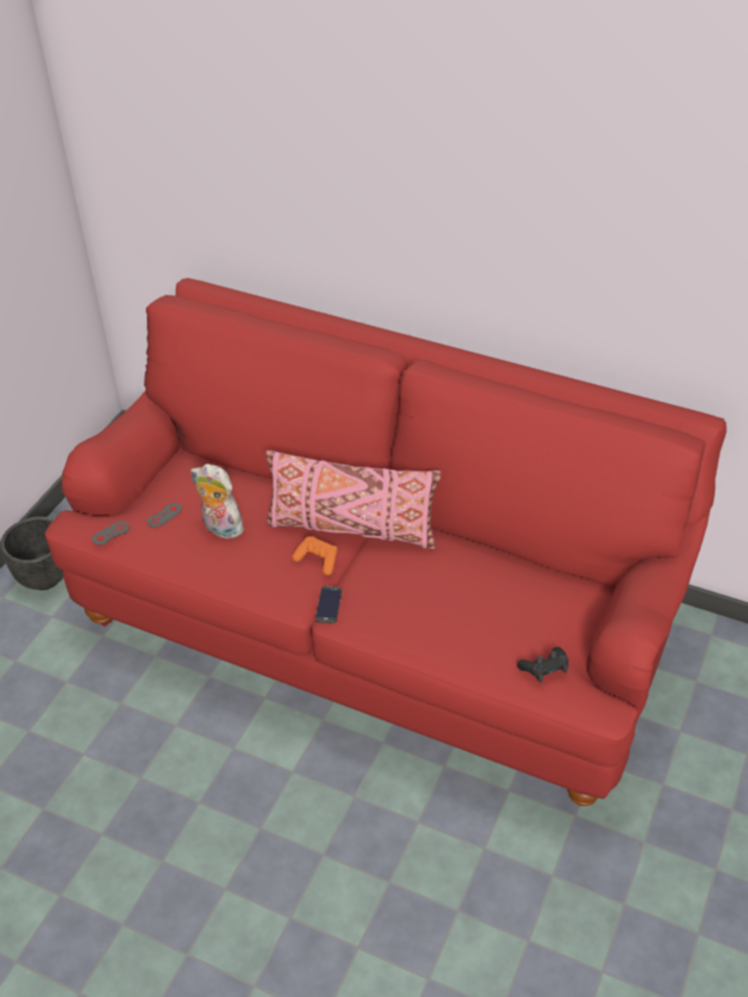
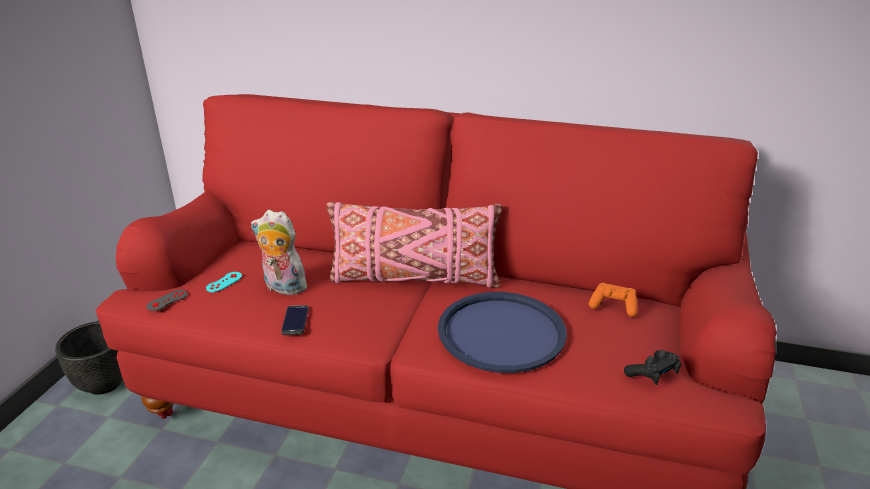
camera: 10 degrees left, 15 degrees down
grey game controller [147,503,182,528] -> turquoise game controller [206,272,242,293]
orange game controller [292,536,337,575] -> orange game controller moved to [589,283,638,317]
phone [316,586,342,623] -> phone moved to [281,305,309,335]
none -> blue tray [438,292,567,373]

